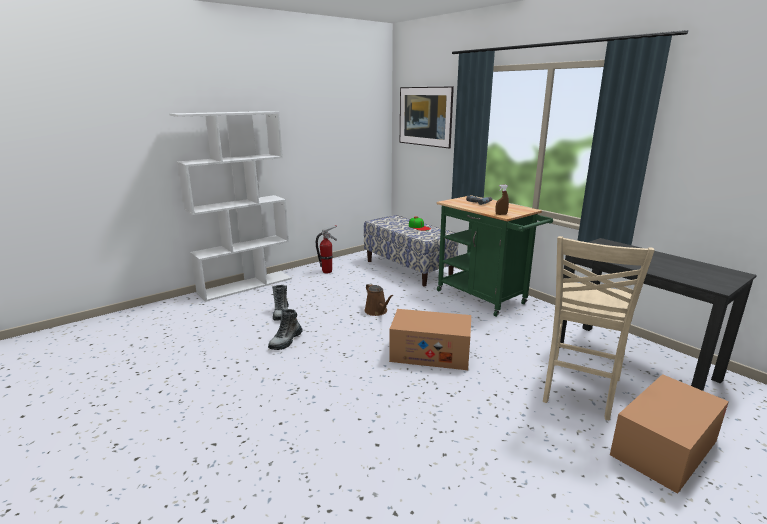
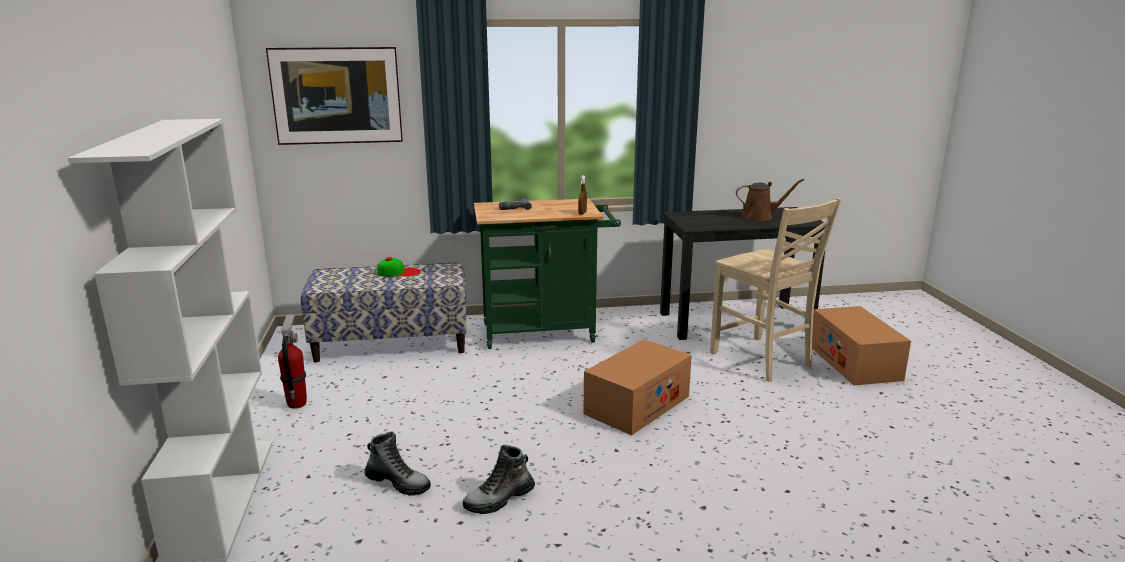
camera: 60 degrees left, 0 degrees up
boot [268,309,303,350] -> boot turned 90 degrees clockwise [463,445,535,514]
brown watering can [365,283,394,316] -> brown watering can moved to [736,179,804,221]

